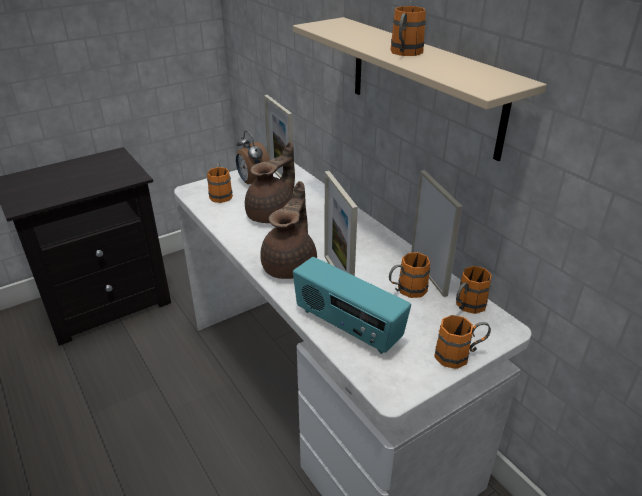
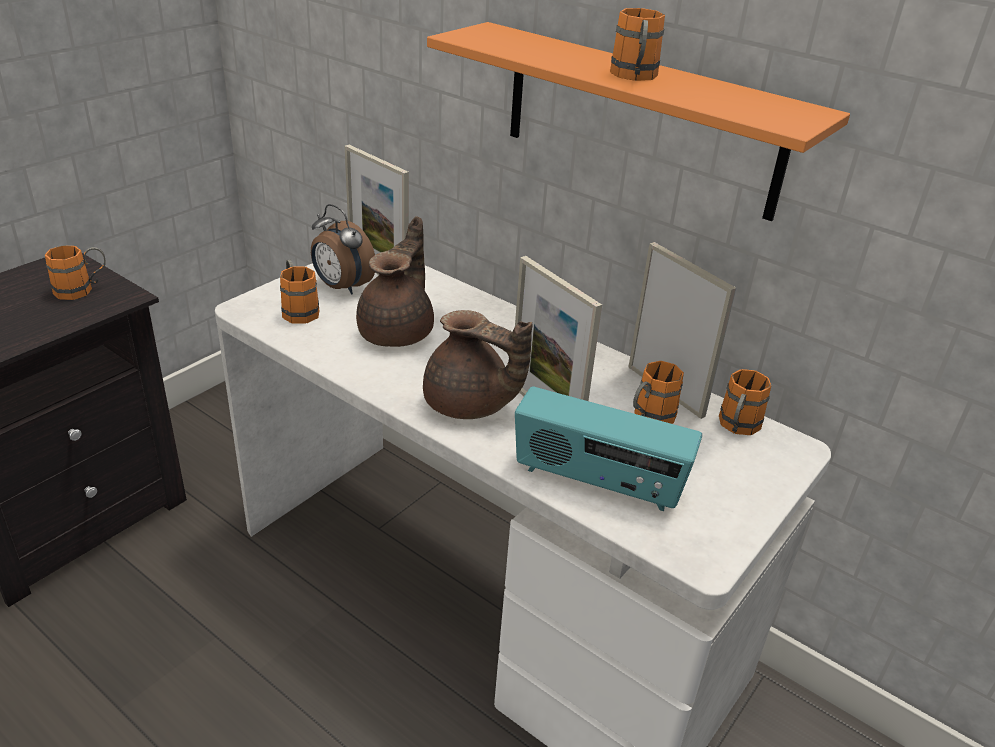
camera: 20 degrees left, 0 degrees up
brown teapot [260,181,317,279] -> brown teapot turned 120 degrees clockwise [423,310,533,419]
beige shelf [293,17,547,161] -> orange shelf [427,22,850,221]
orange mug [434,315,491,369] -> orange mug moved to [45,245,106,300]

